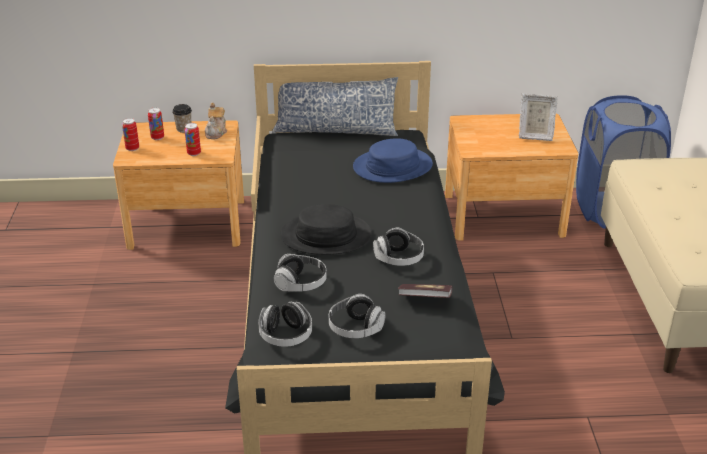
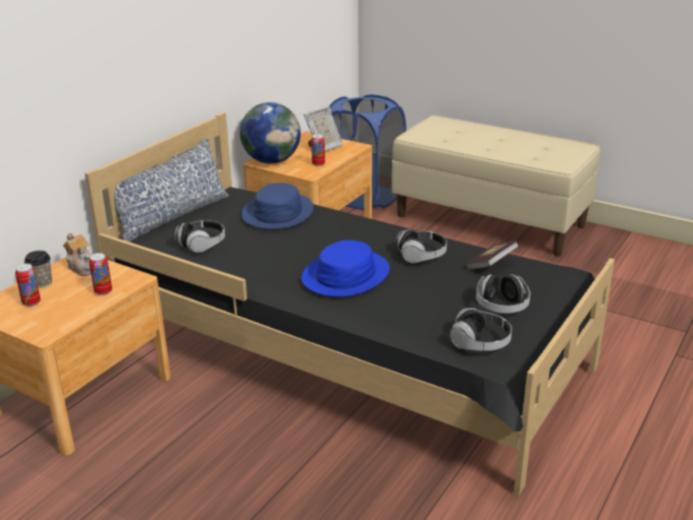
camera: 55 degrees left, 5 degrees down
can [122,118,139,151] -> can moved to [311,134,325,166]
headphones [274,254,327,292] -> headphones moved to [175,220,225,253]
black hat [281,204,372,255] -> blue hat [301,240,390,297]
none -> globe [240,102,301,164]

